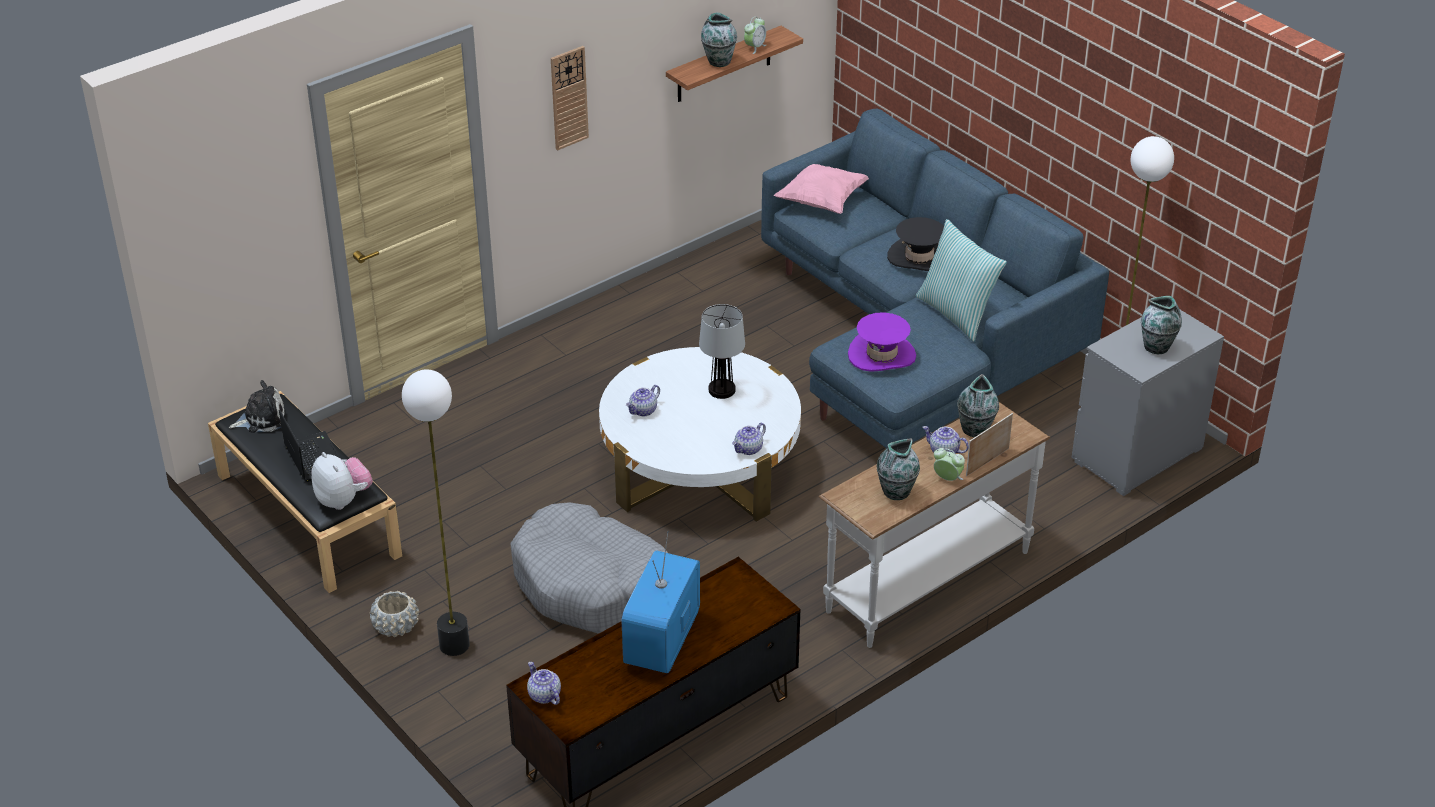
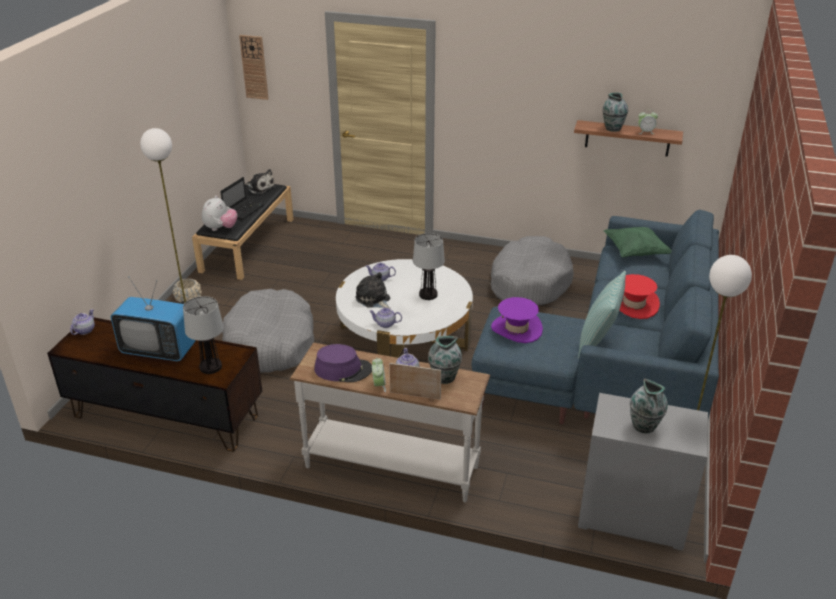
camera: 55 degrees right, 5 degrees down
wall clock [551,46,589,150] -> wall clock moved to [239,35,268,100]
television [621,531,700,673] -> television turned 150 degrees counterclockwise [111,278,196,361]
pink pillow [774,164,869,214] -> green pillow [603,227,672,258]
vase [877,439,920,500] -> purple hat [314,344,372,382]
black hat [887,217,944,271] -> red hat [619,274,660,319]
none -> table lamp [183,296,224,374]
none -> plush toy [356,272,390,308]
none -> grey dog bed [491,236,574,305]

